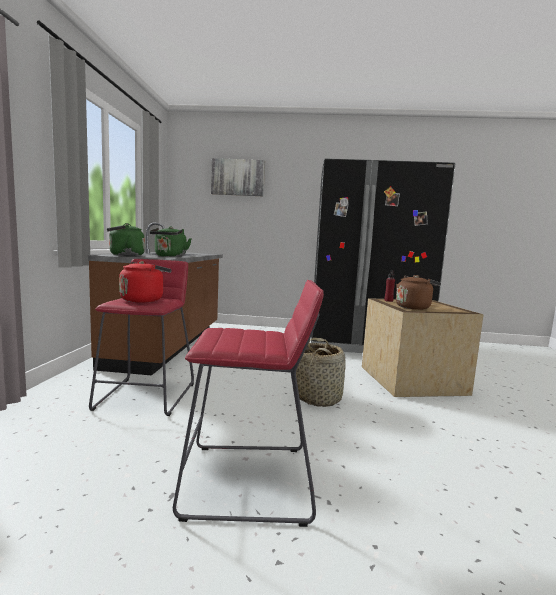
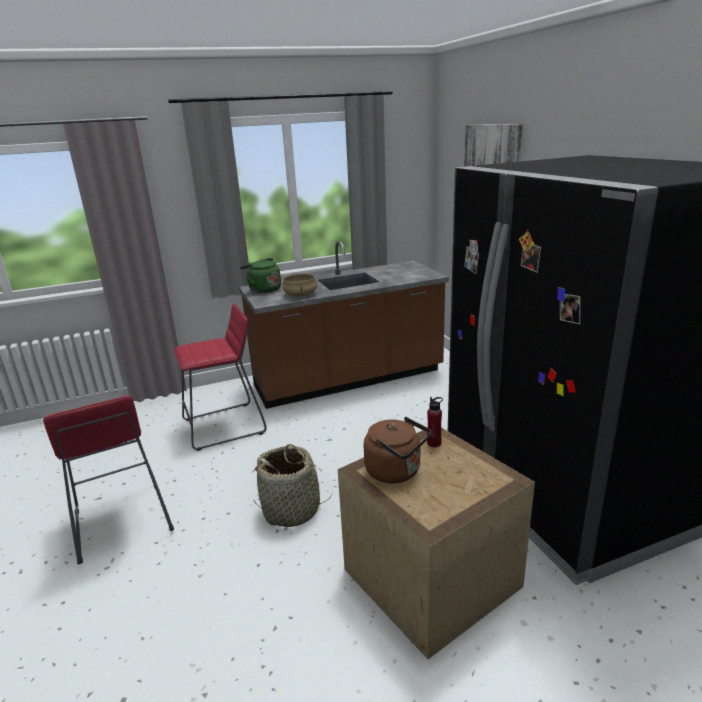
camera: 65 degrees right, 15 degrees up
red kettle [119,261,172,303] -> none
green kettle [149,226,192,257] -> beige cooking pot [283,273,317,296]

